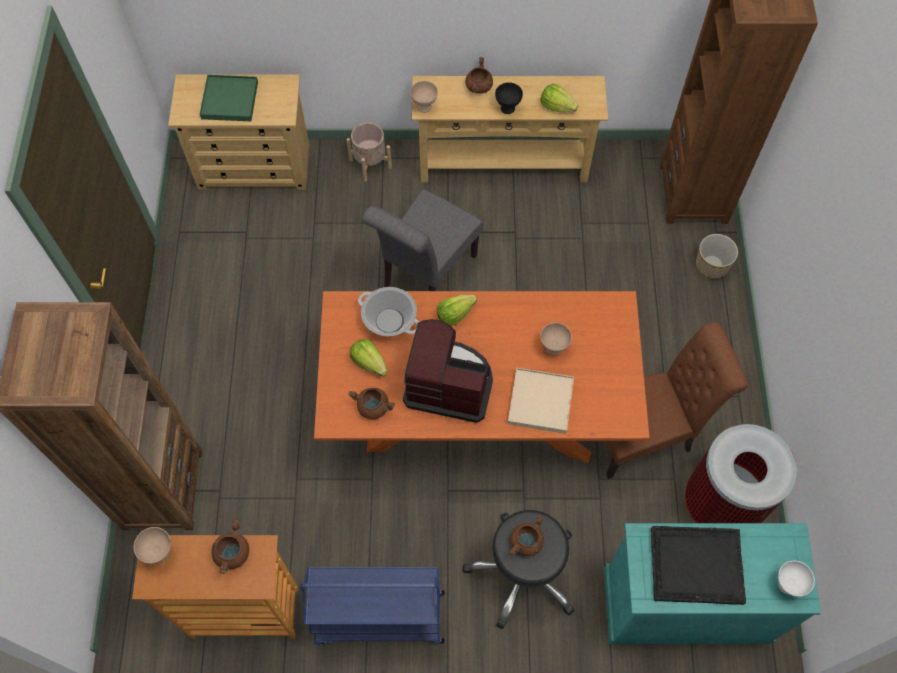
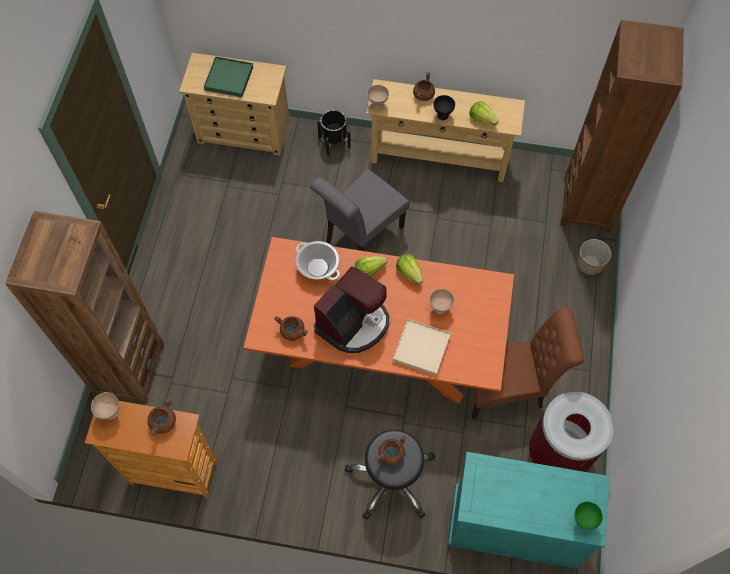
camera: 10 degrees right, 0 degrees up
blue cart [300,567,444,645] -> none
beige planter [346,122,392,181] -> black planter [317,110,351,156]
lettuce [350,339,387,376] -> lettuce moved to [396,254,423,284]
coffee machine [403,319,493,423] -> coffee machine turned 105 degrees clockwise [314,267,389,353]
black tray [651,526,746,605] -> none
white bowl [778,561,815,597] -> green bowl [574,502,603,530]

